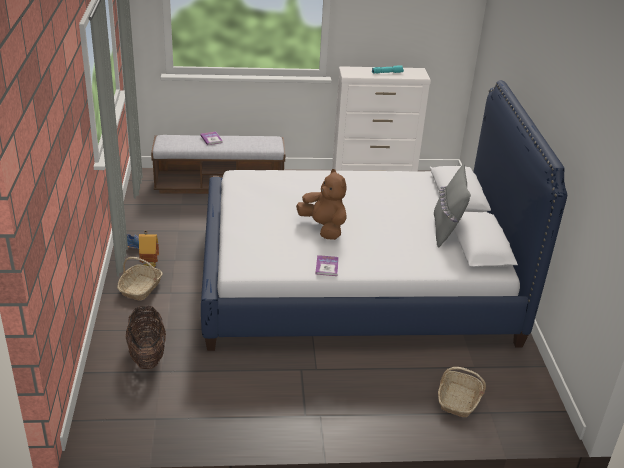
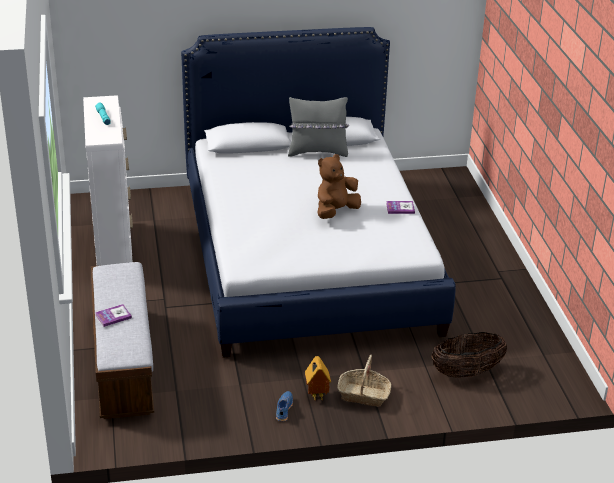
camera: 95 degrees left, 0 degrees up
basket [438,367,486,417] -> none

